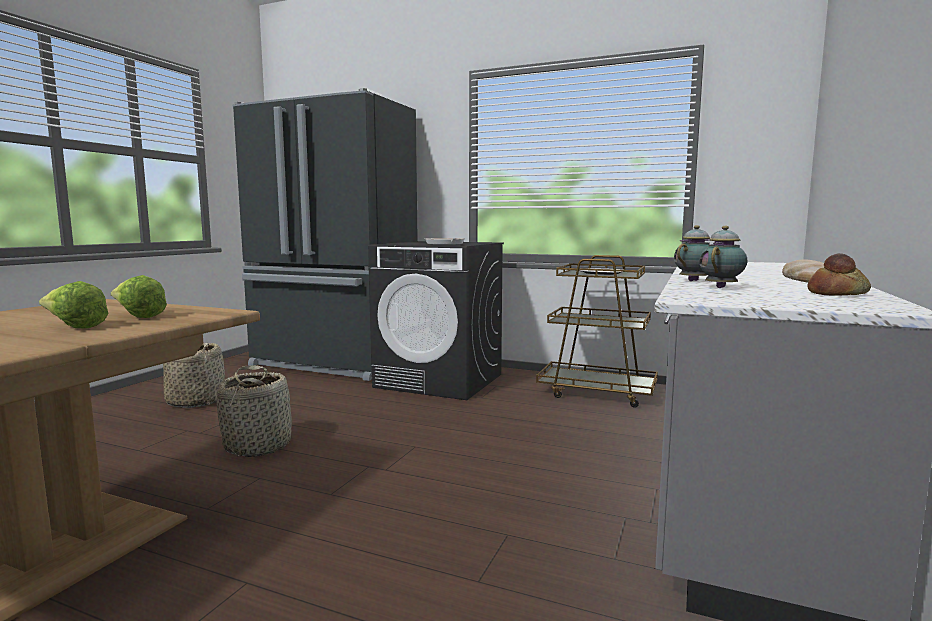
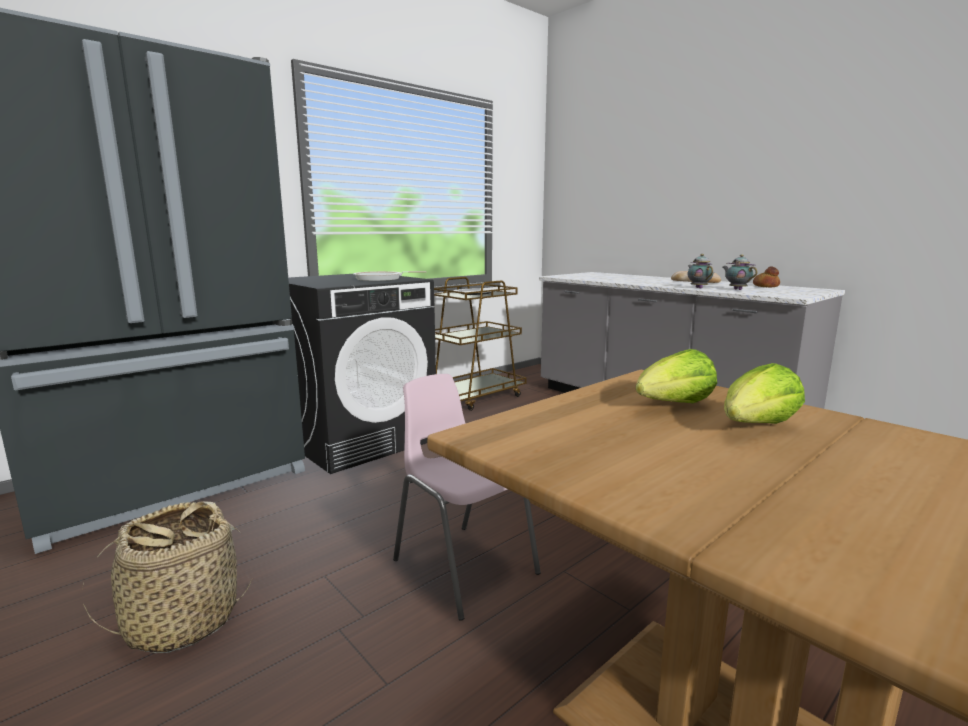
camera: 65 degrees left, 5 degrees up
basket [217,365,292,457] -> pink chair [393,374,541,621]

